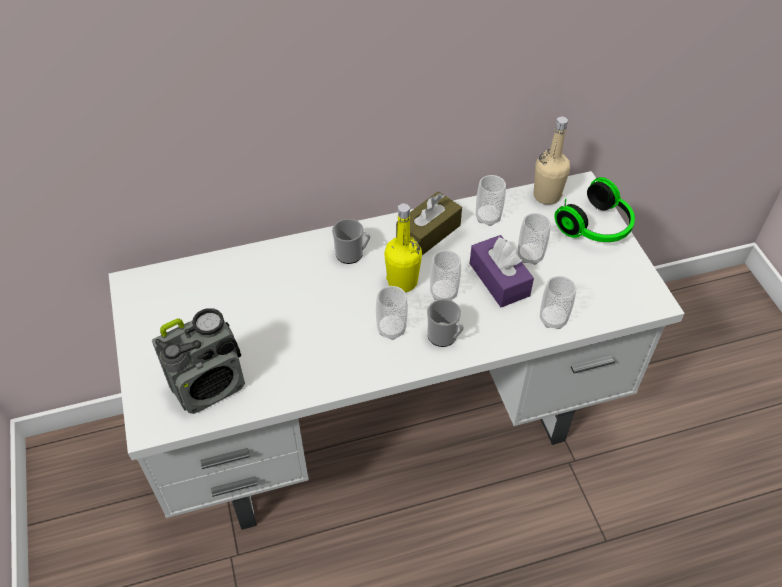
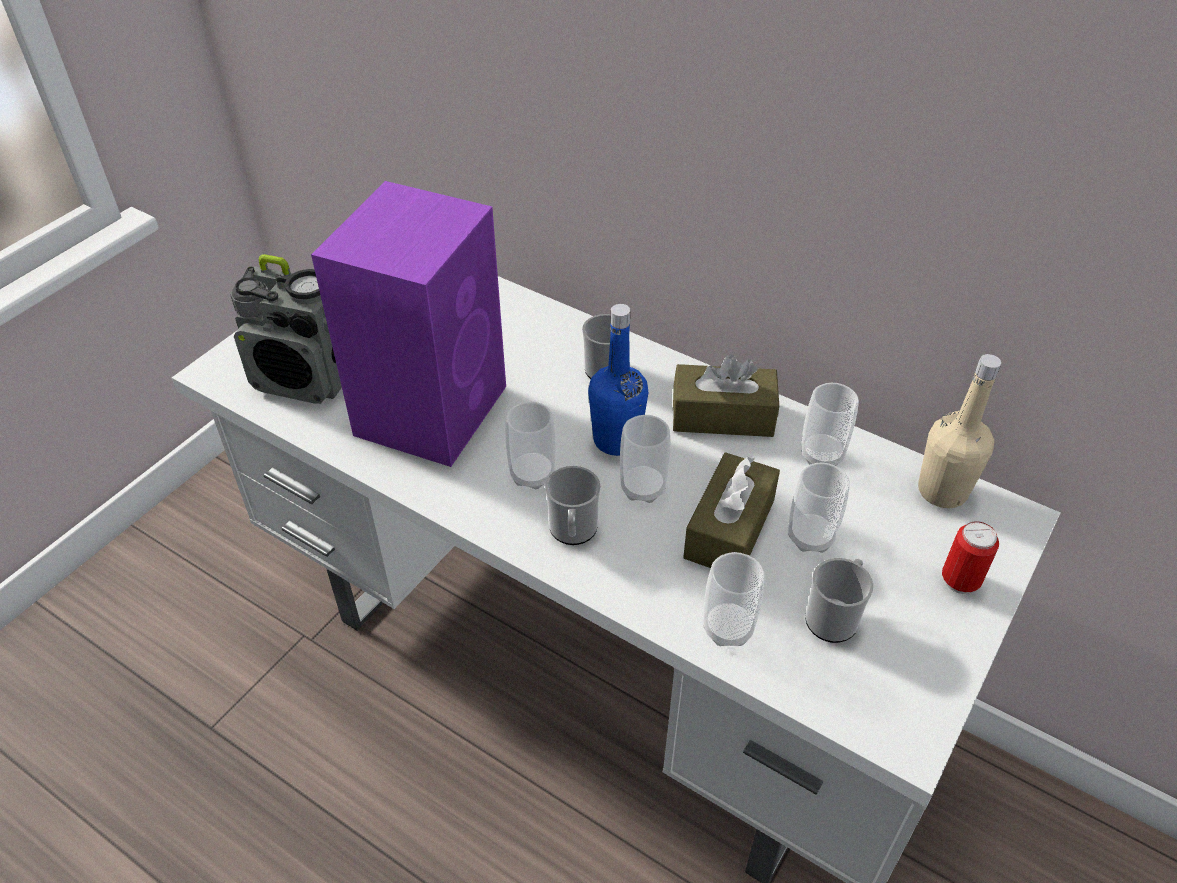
camera: 50 degrees right, 5 degrees down
yellow bottle [384,203,422,292] -> blue bottle [588,304,649,456]
purple tissue box [469,235,534,307] -> brown tissue box [683,452,780,568]
headphones [554,177,635,242] -> can [942,521,999,594]
none -> purple speaker [311,181,506,467]
none -> mug [805,558,873,643]

